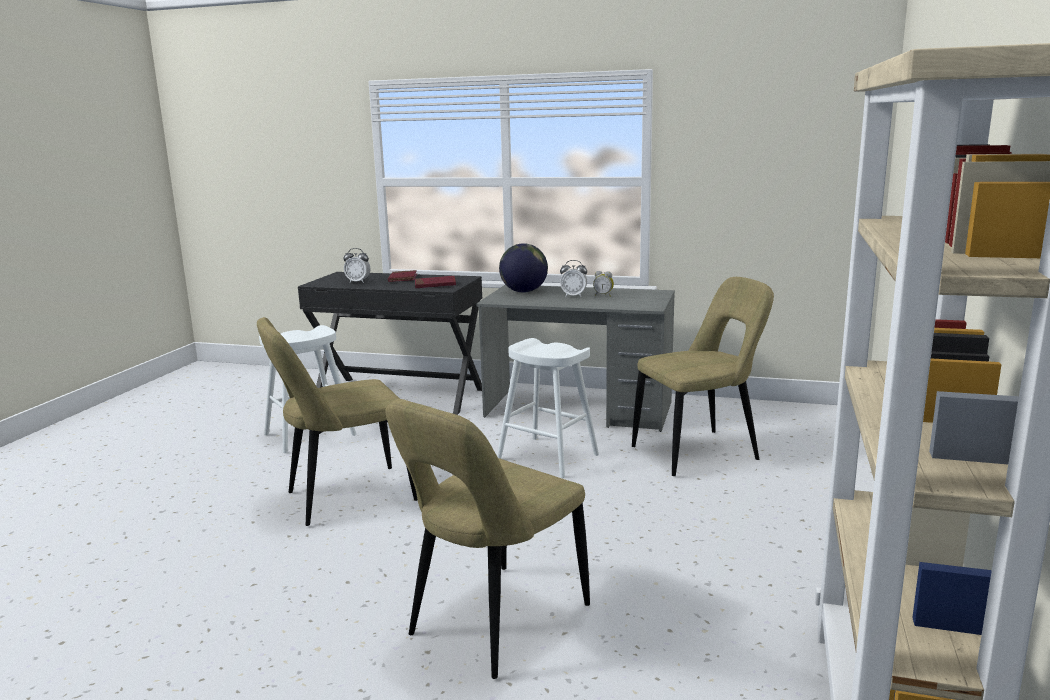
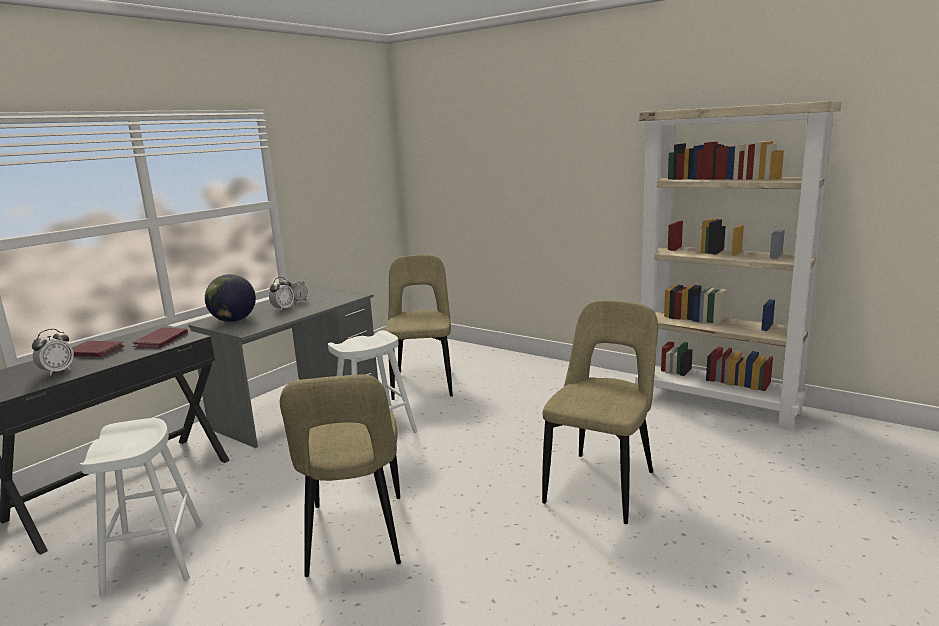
camera: 70 degrees left, 0 degrees up
beige chair [386,399,590,679] -> beige chair turned 120 degrees counterclockwise [542,300,658,524]

